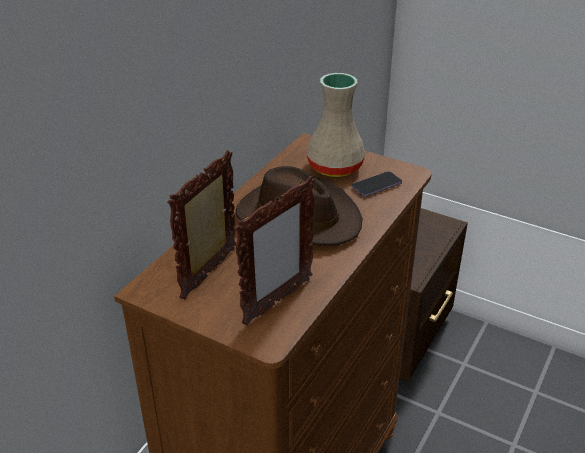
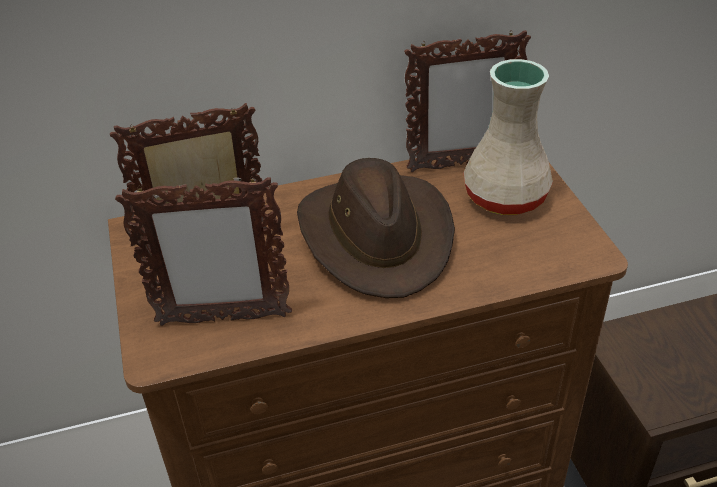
camera: 45 degrees right, 5 degrees up
phone [352,171,402,197] -> none
none -> picture frame [404,30,531,172]

